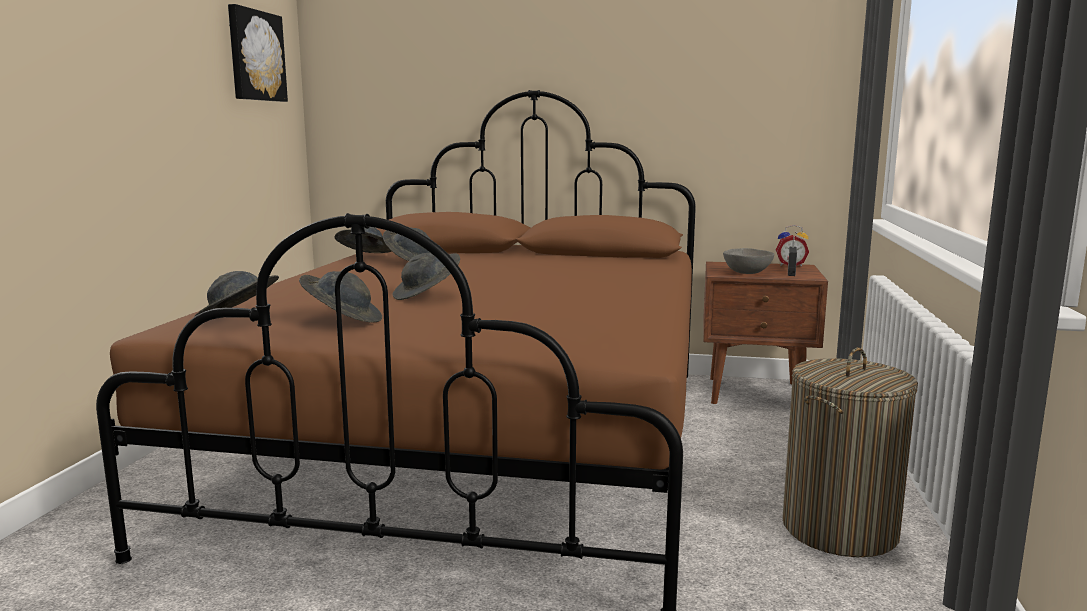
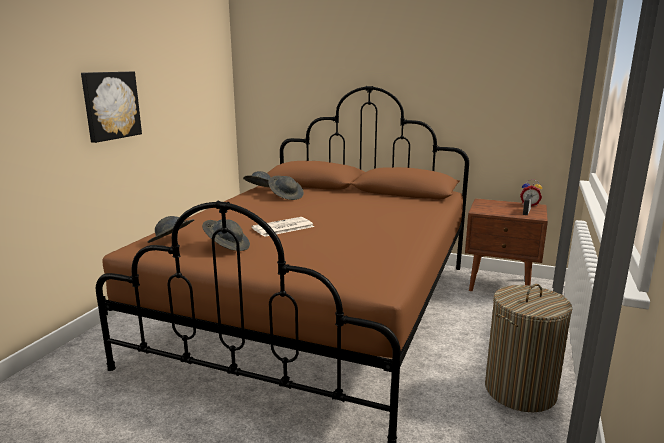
camera: 10 degrees right, 5 degrees up
picture [228,4,288,102] -> picture moved to [81,71,142,143]
grey hat [393,253,460,300] -> newspaper [252,217,314,237]
grey bowl [723,248,774,274] -> none

